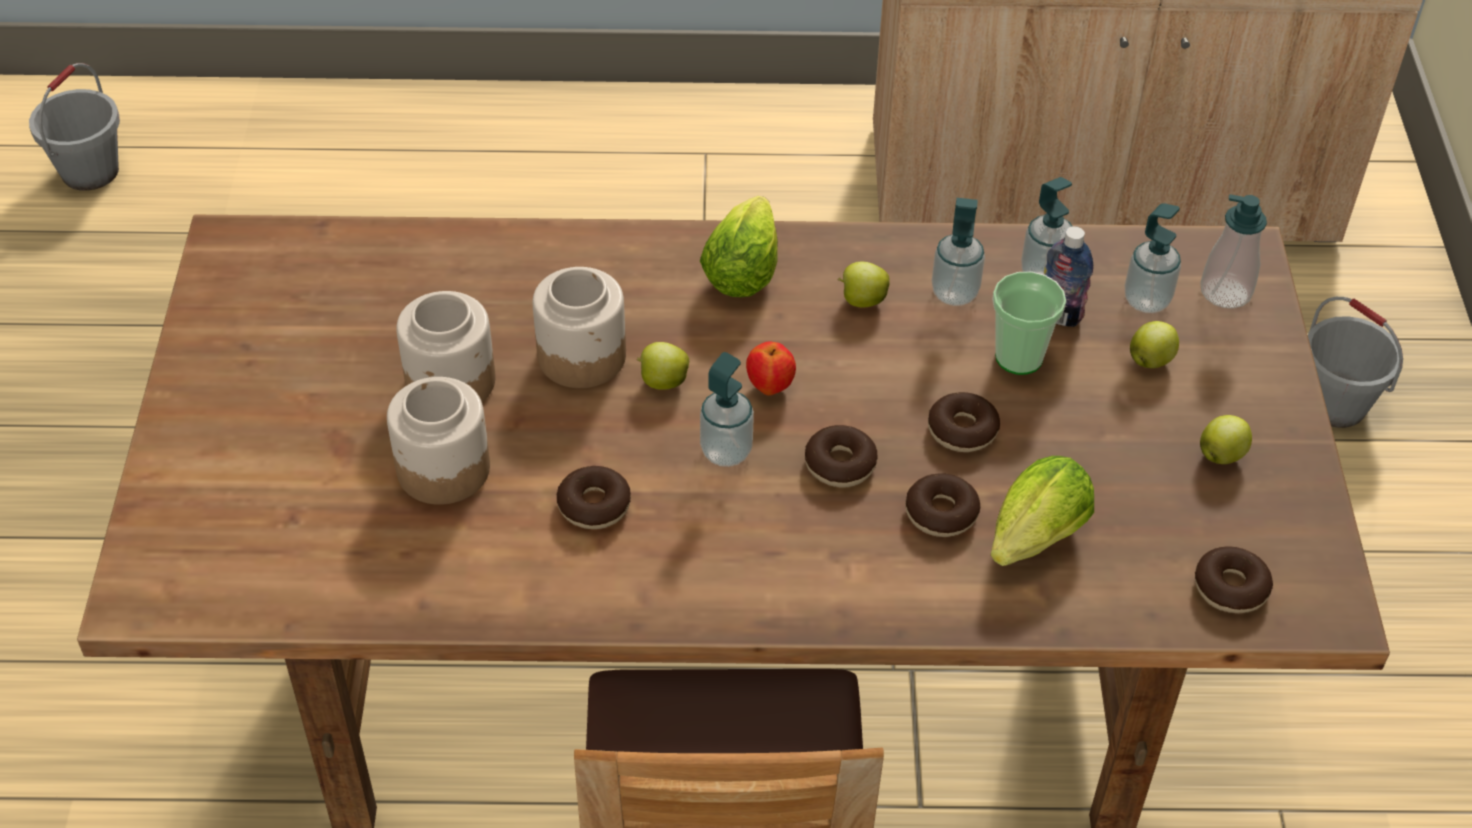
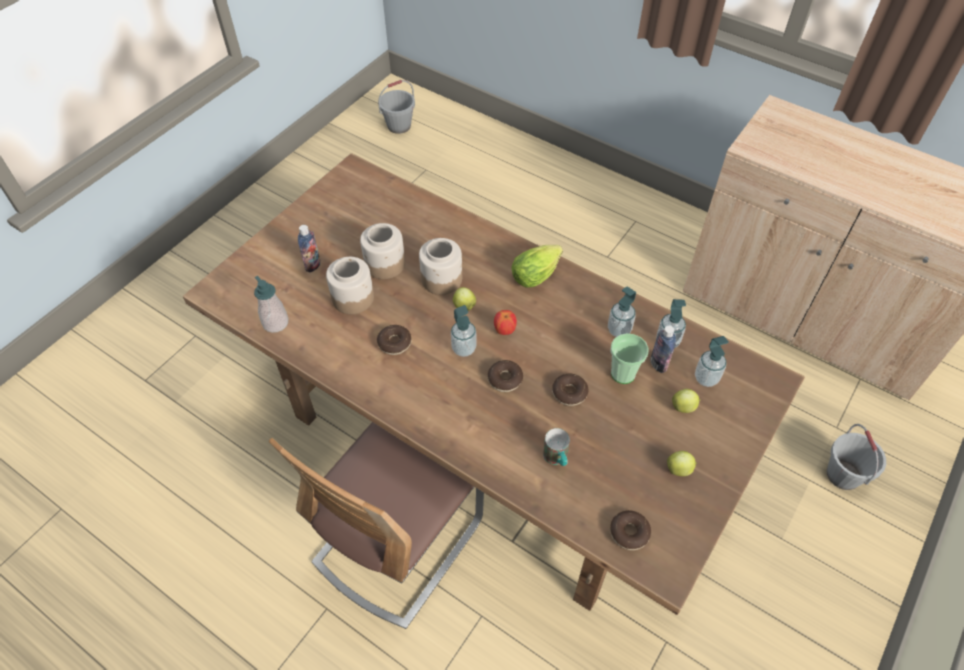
camera: 35 degrees right, 5 degrees up
apple [838,262,890,308] -> none
donut [905,473,980,537] -> none
lettuce [991,456,1094,566] -> mug [543,428,570,466]
soap dispenser [1200,194,1267,309] -> soap dispenser moved to [254,276,288,333]
none -> bottle [298,225,321,273]

